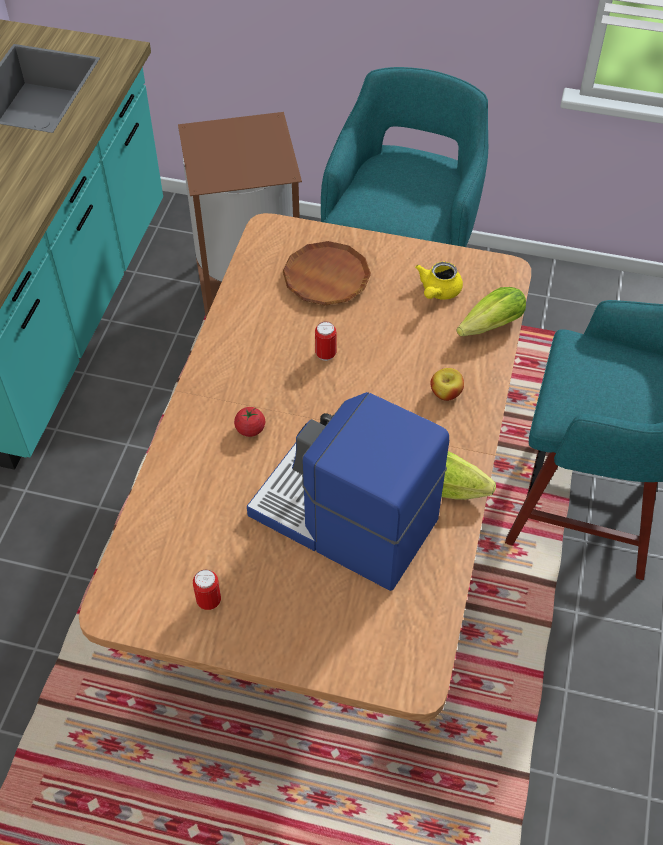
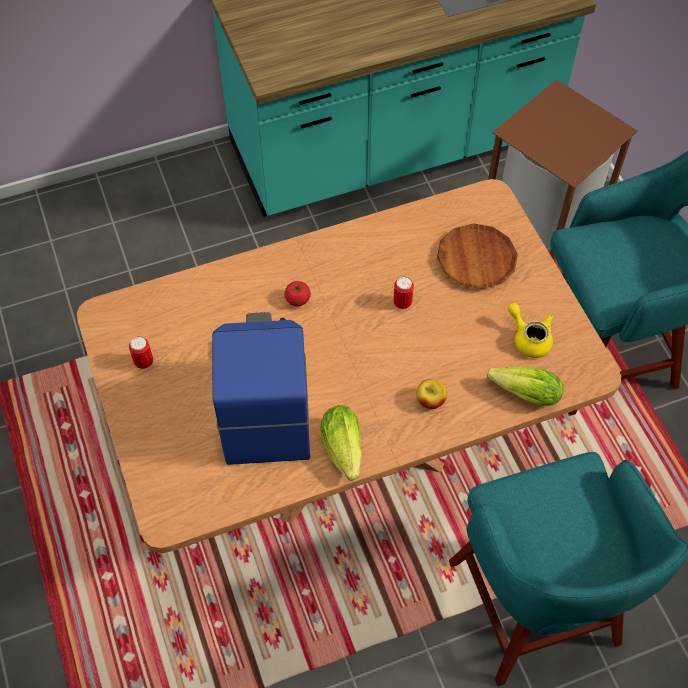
camera: 55 degrees right, 5 degrees up
yellow teapot [415,262,463,300] -> yellow teapot turned 60 degrees clockwise [508,303,553,358]

